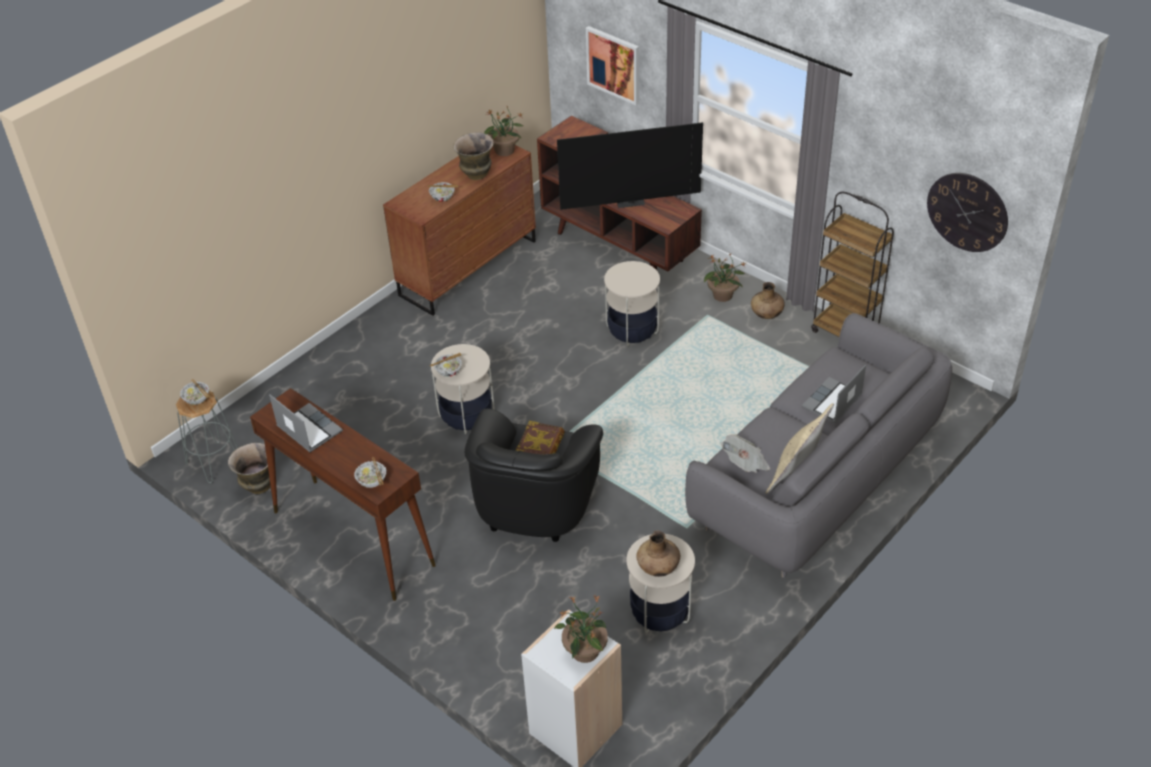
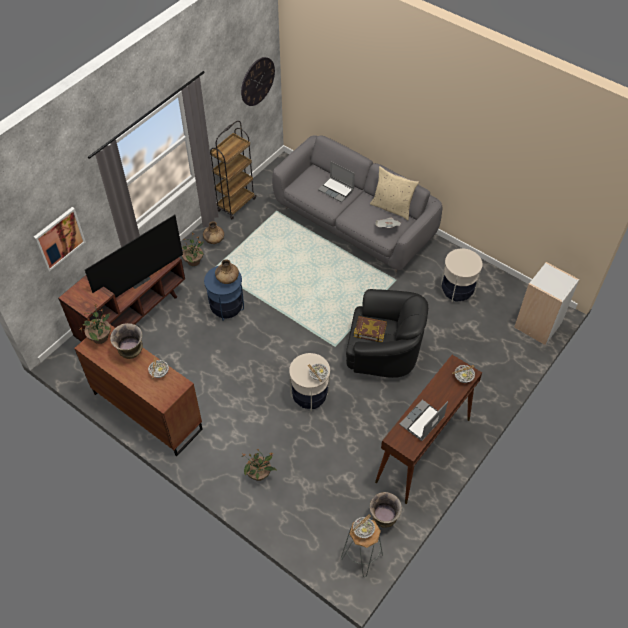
camera: 95 degrees left, 10 degrees up
potted plant [554,596,608,663] -> potted plant moved to [242,449,276,481]
television [557,122,703,210] -> television turned 60 degrees clockwise [85,215,183,297]
beige side table [604,261,660,346] -> blue side table [204,266,244,321]
brown vase [636,531,680,577] -> brown vase moved to [215,259,239,284]

